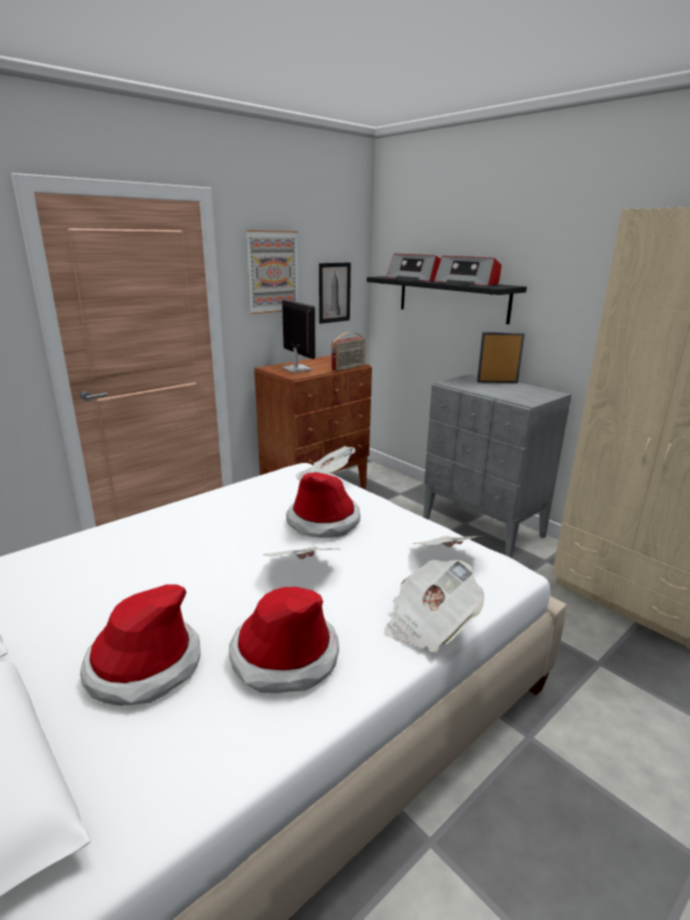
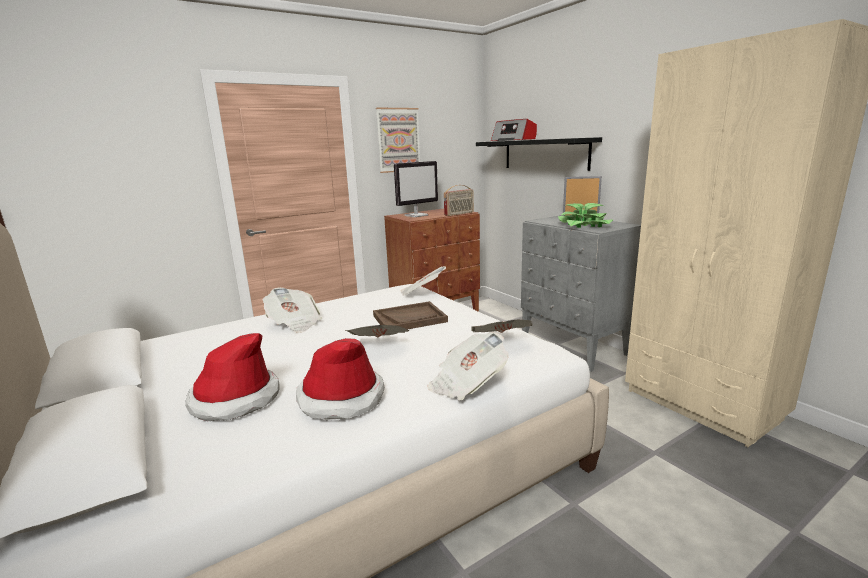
camera: 10 degrees right, 5 degrees down
monitor [282,300,316,372] -> monitor turned 75 degrees clockwise [394,161,438,217]
hat [286,472,360,538] -> brown tray [373,301,448,329]
picture [319,262,351,324] -> none
radio [434,256,501,286] -> none
none -> newspaper [262,287,322,333]
none -> potted plant [558,203,613,228]

